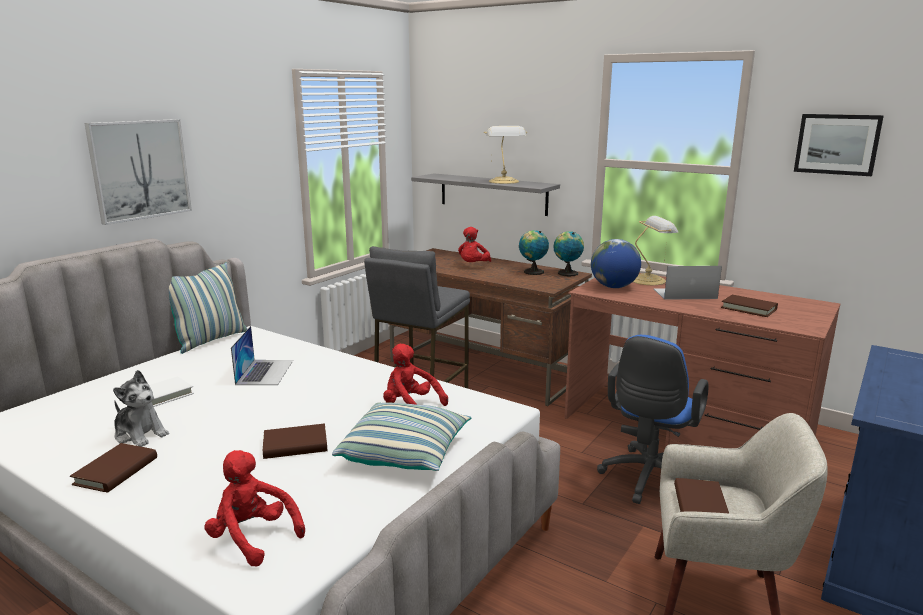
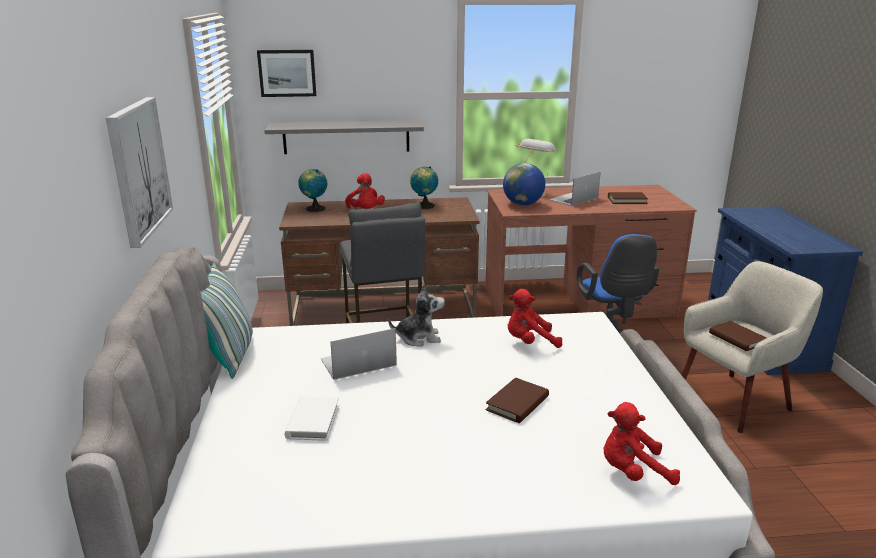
camera: 40 degrees left, 5 degrees up
brown book [70,443,157,493] -> none
plush toy [113,370,169,447] -> plush toy moved to [388,284,445,347]
laptop [231,326,293,385] -> laptop turned 75 degrees counterclockwise [321,328,397,380]
pillow [332,402,472,471] -> none
table lamp [484,126,527,184] -> none
globe [554,231,584,276] -> globe moved to [298,169,327,212]
picture [794,114,884,176] -> picture moved to [257,50,316,97]

